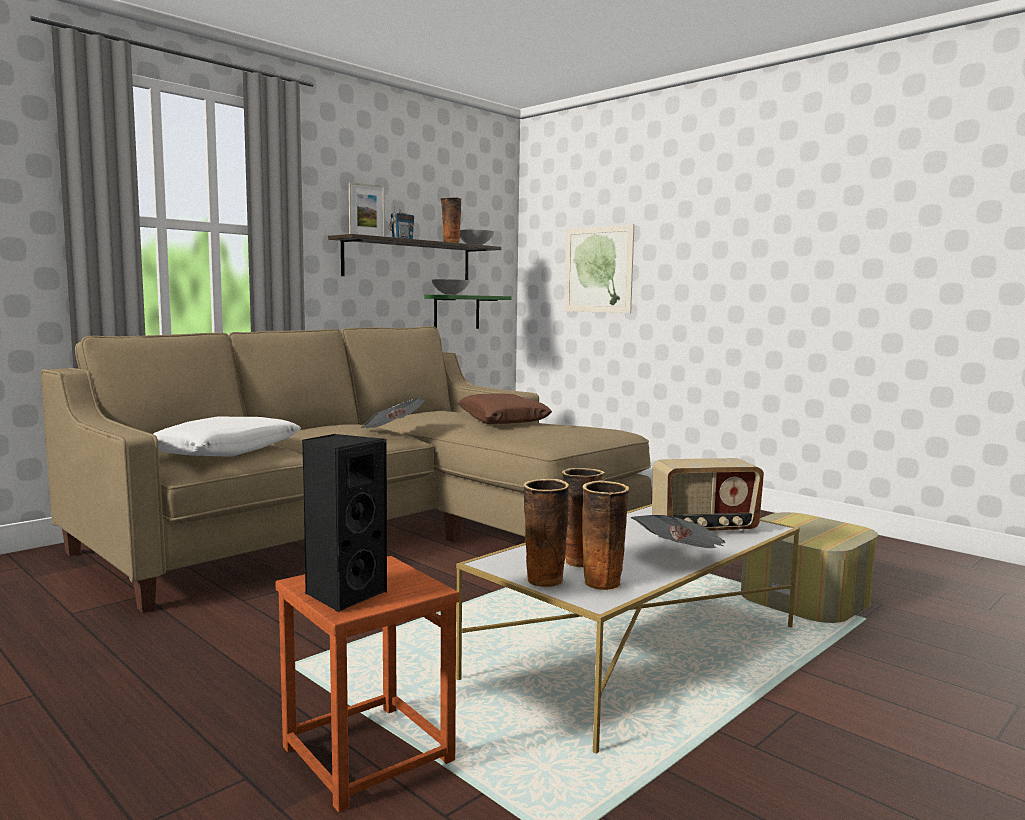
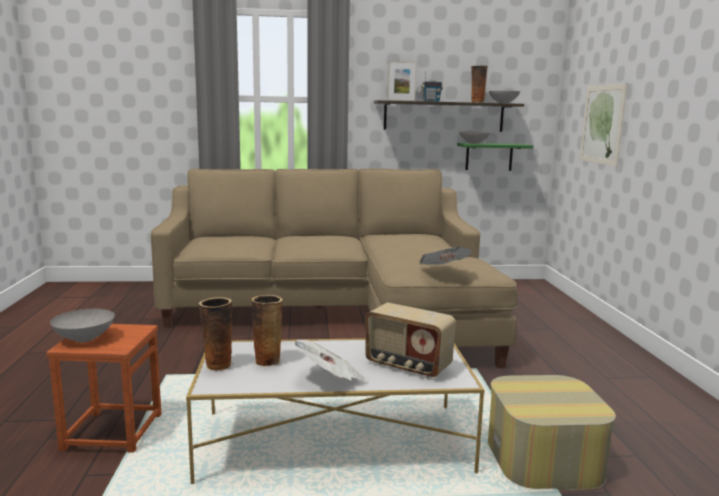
camera: 40 degrees right, 5 degrees up
white pillow [153,416,301,456] -> none
black speaker [301,434,388,613] -> grey bowl [50,309,115,342]
newspaper [361,398,424,428] -> newspaper moved to [419,247,471,265]
brown pillow [458,393,552,424] -> none
vase [582,480,629,591] -> none

